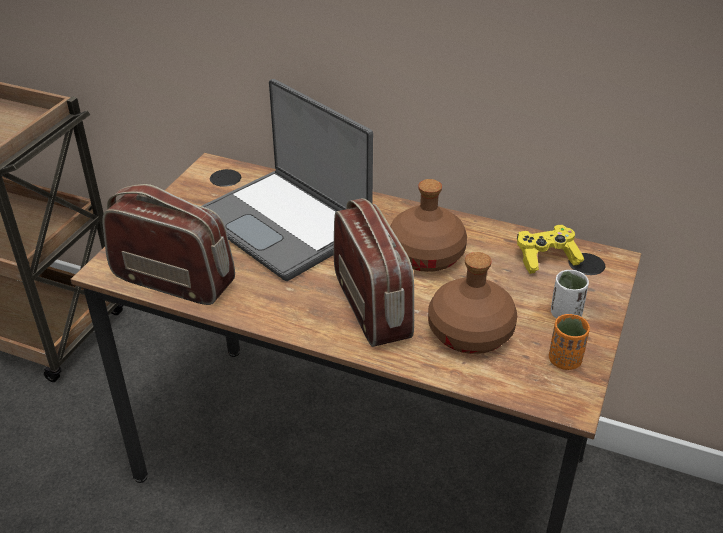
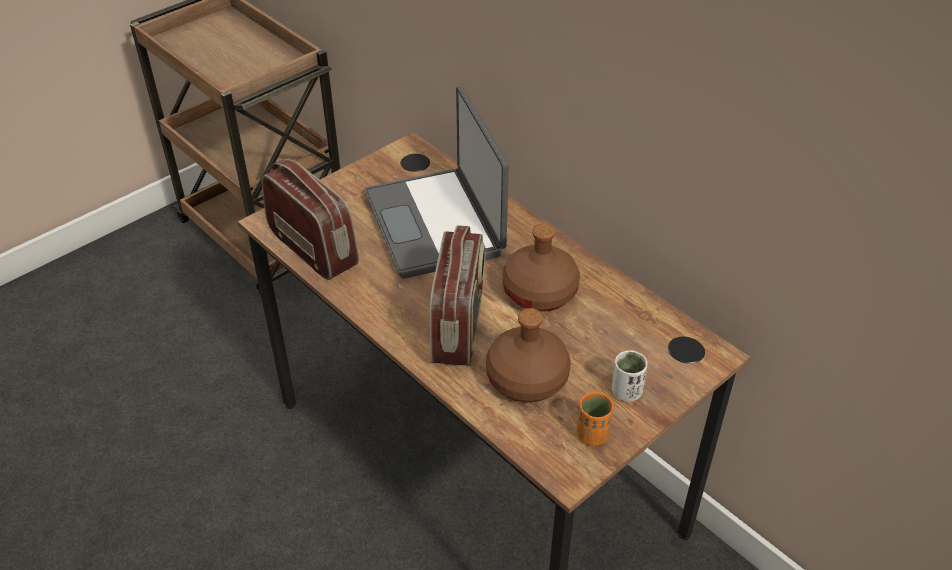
camera: 25 degrees right, 5 degrees up
yellow game controller [517,225,584,274] -> none

